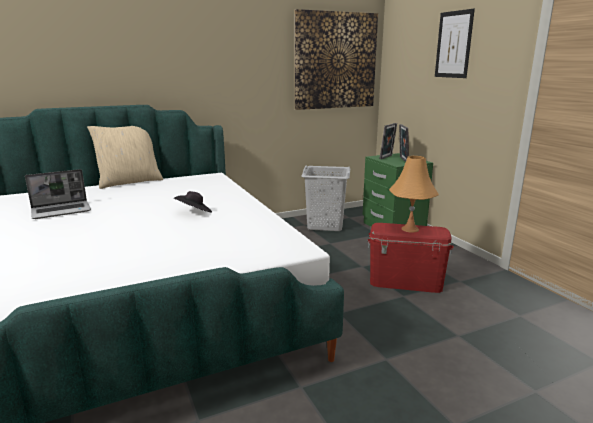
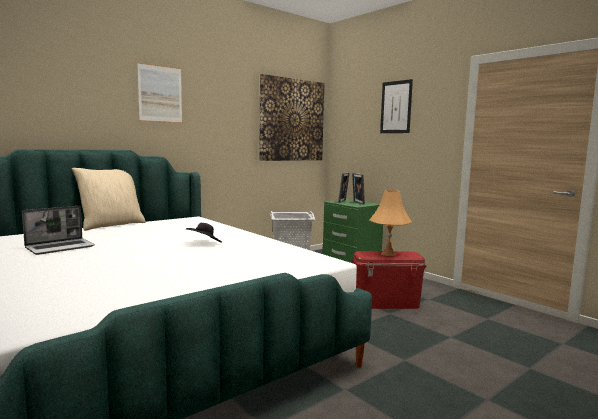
camera: 15 degrees left, 10 degrees down
none -> picture [137,62,182,123]

